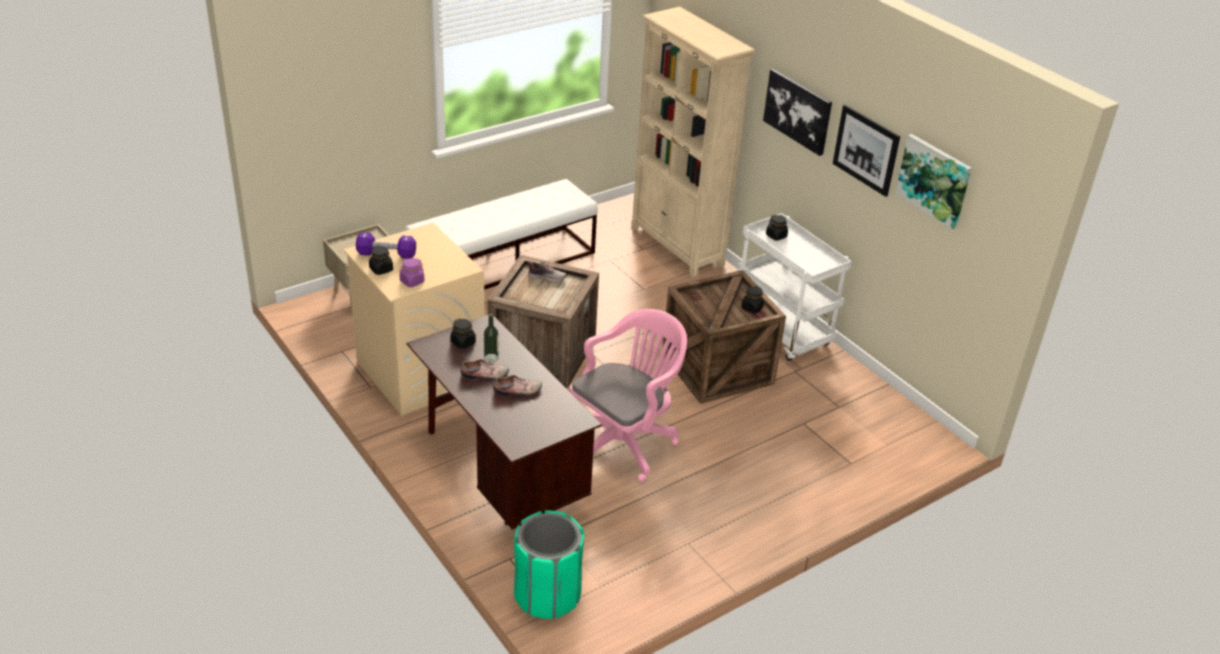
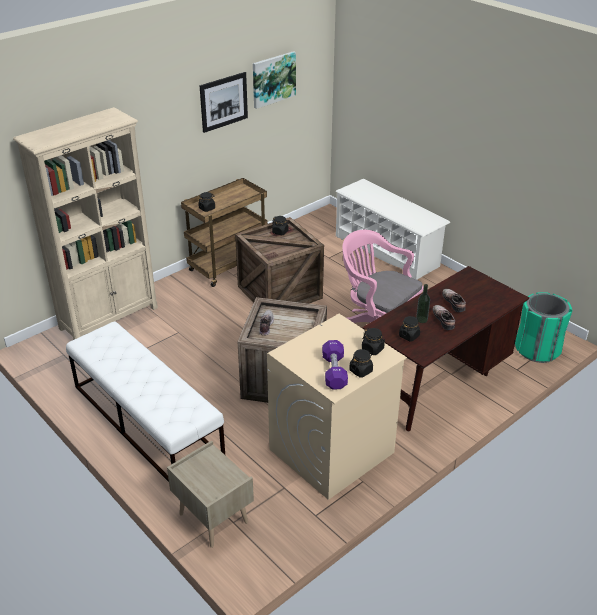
camera: 95 degrees left, 0 degrees up
purple jar [399,258,424,287] -> black jar [362,328,385,355]
white cart [738,213,852,361] -> brown cart [181,178,268,287]
picture [763,69,832,156] -> none
none -> white shoe rack [335,179,450,280]

